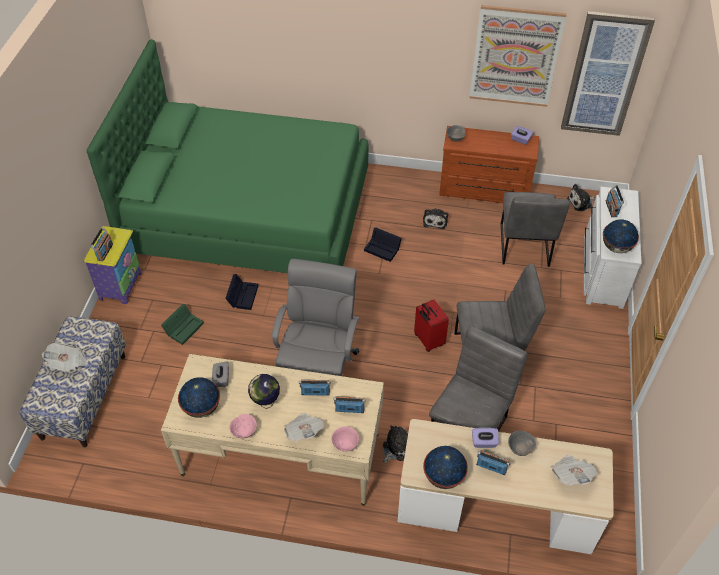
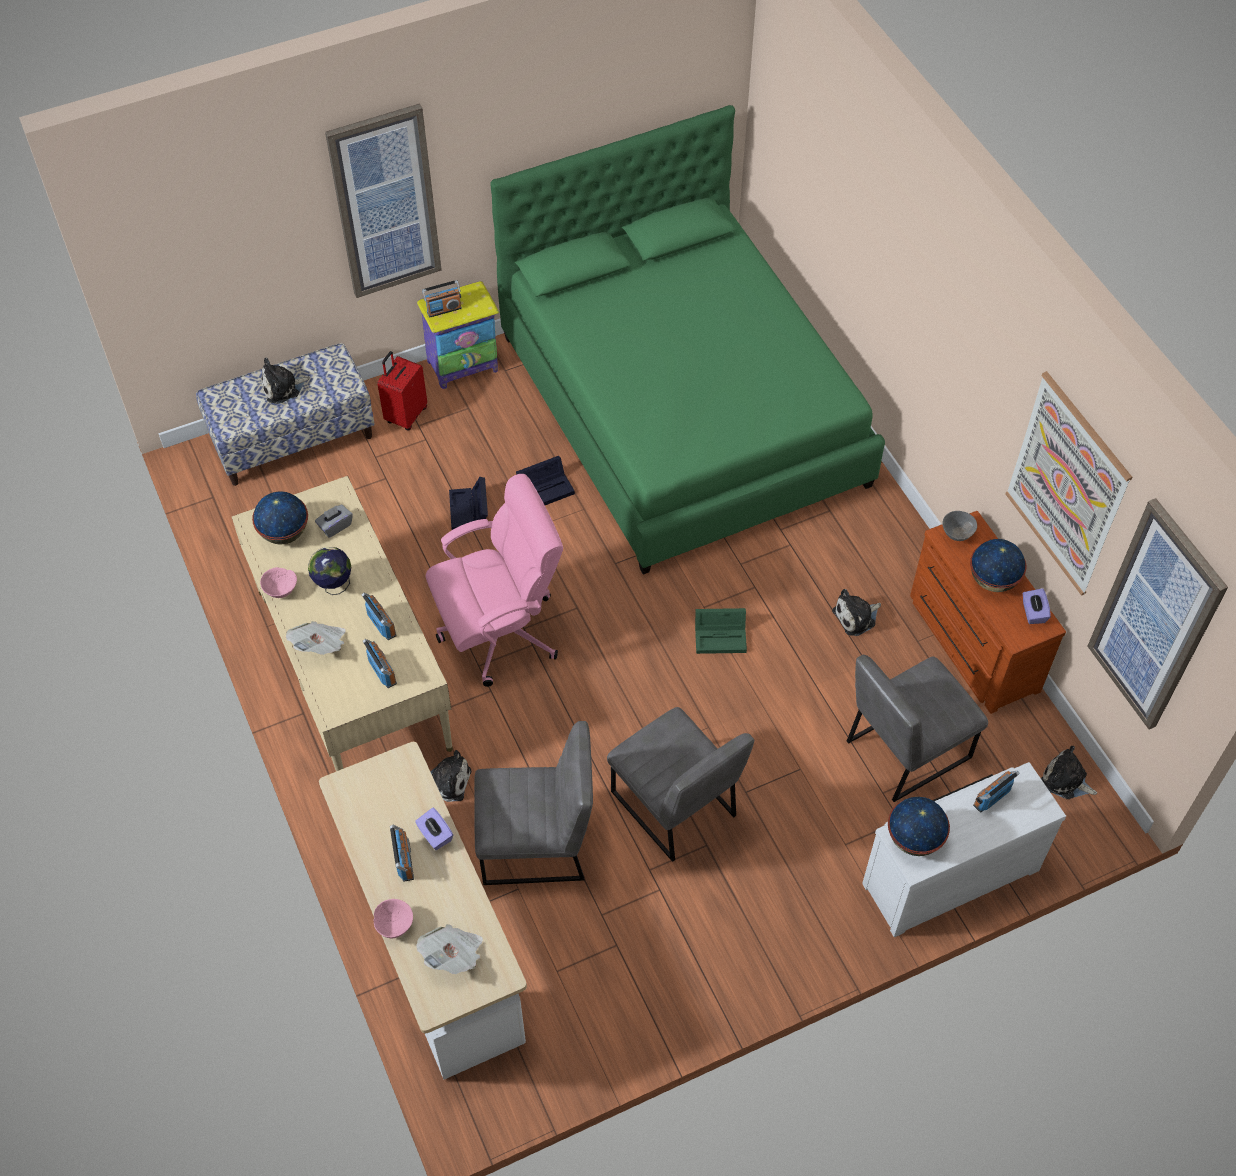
camera: 55 degrees right, 5 degrees up
newspaper [42,342,88,372] -> plush toy [261,357,310,404]
green storage box [161,304,204,345] -> green storage box moved to [695,608,747,654]
grey office chair [272,259,359,376] -> pink office chair [426,474,563,687]
pink bowl [331,426,359,451] -> pink bowl moved to [373,899,413,939]
black storage box [364,227,402,262] -> black storage box moved to [449,477,488,530]
red suitcase [414,300,449,352] -> red suitcase moved to [377,351,427,431]
globe [423,446,468,489] -> globe moved to [970,539,1026,592]
grey bowl [508,431,536,456] -> none
none -> picture [325,103,442,298]

